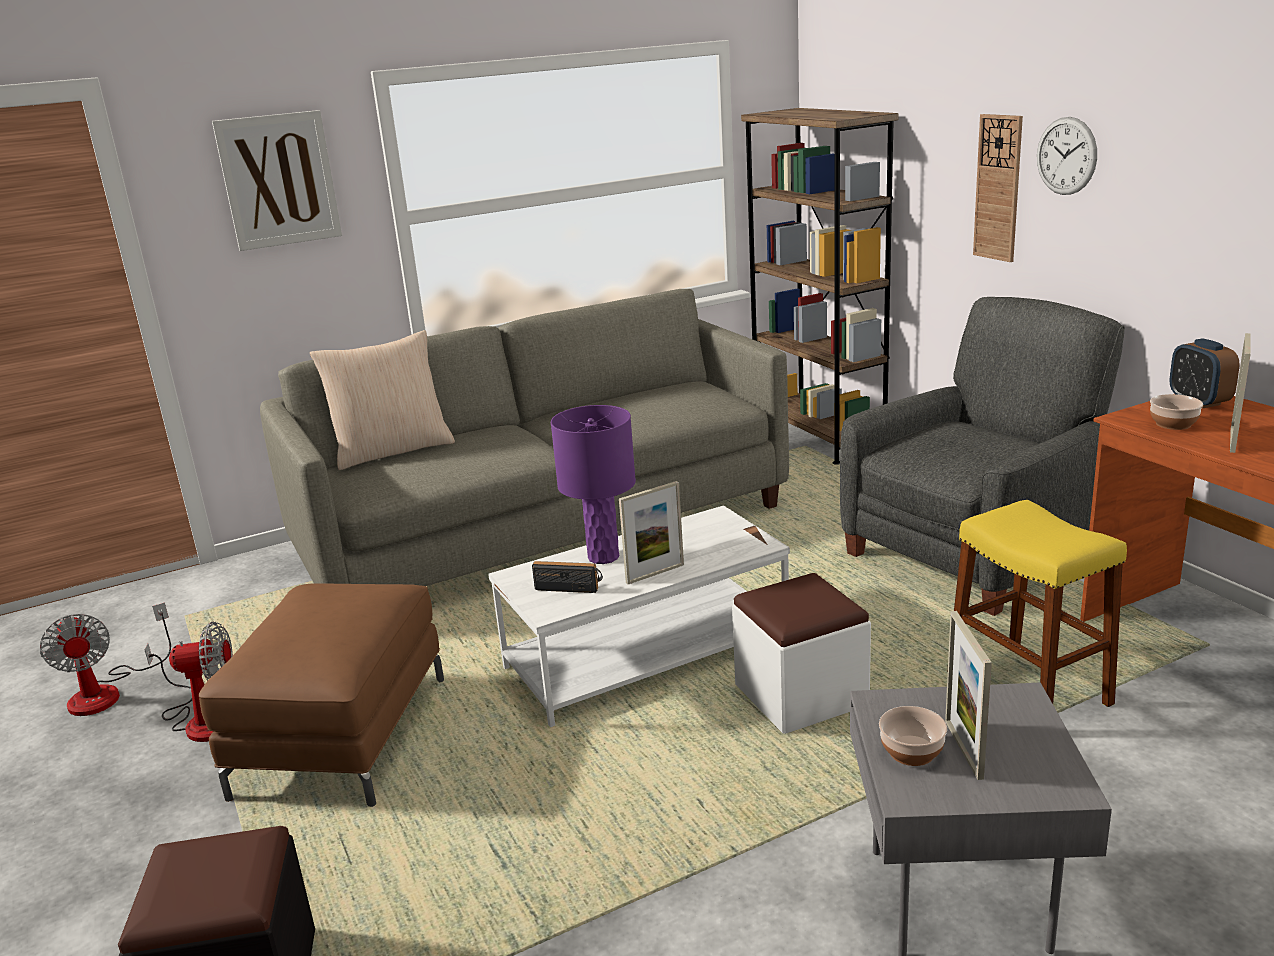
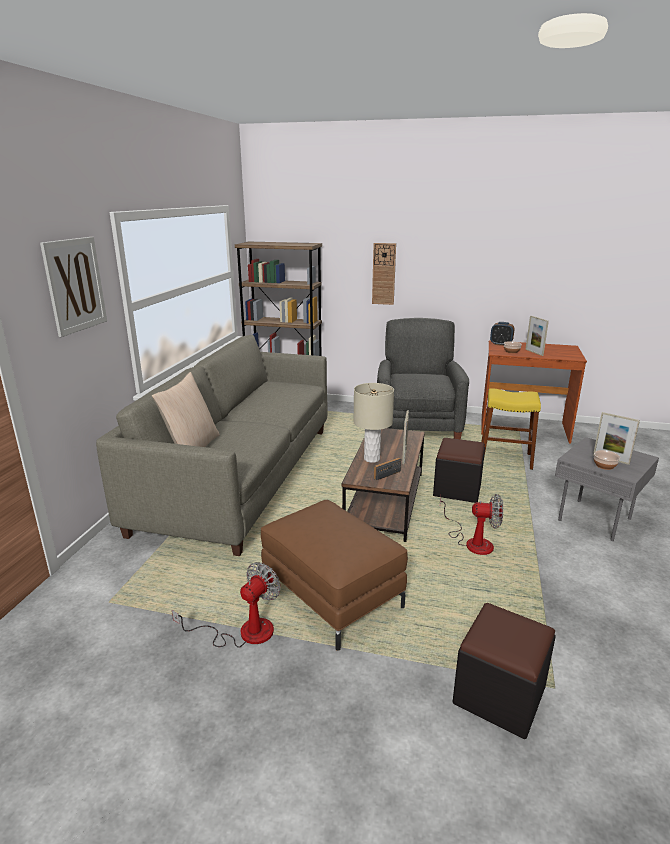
camera: 50 degrees left, 0 degrees up
fan [40,602,171,716] -> fan moved to [440,494,503,555]
white coffee table [488,505,790,727] -> brown coffee table [342,428,425,542]
purple table lamp [551,405,636,564] -> beige table lamp [353,383,394,463]
white ottoman [732,573,871,734] -> black ottoman [433,438,485,503]
wall clock [1037,117,1097,195] -> none

